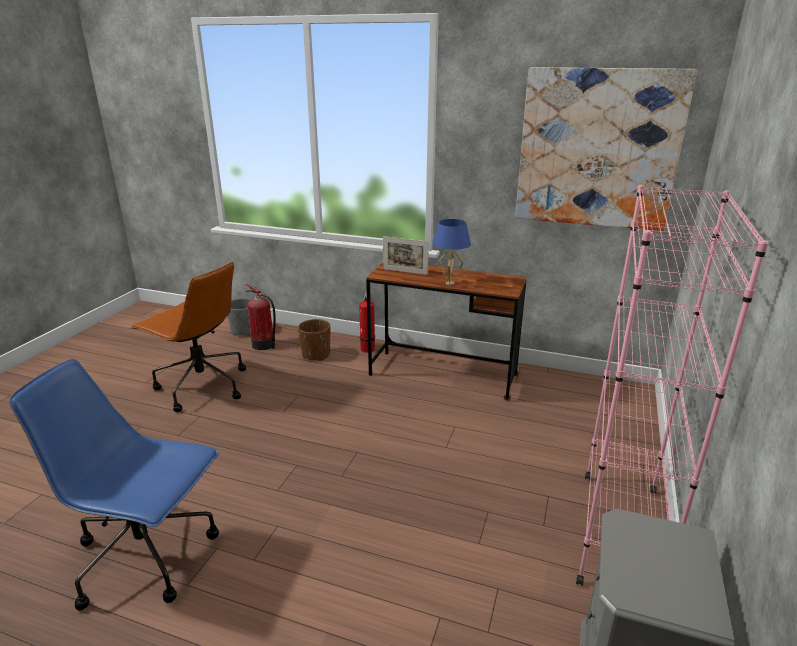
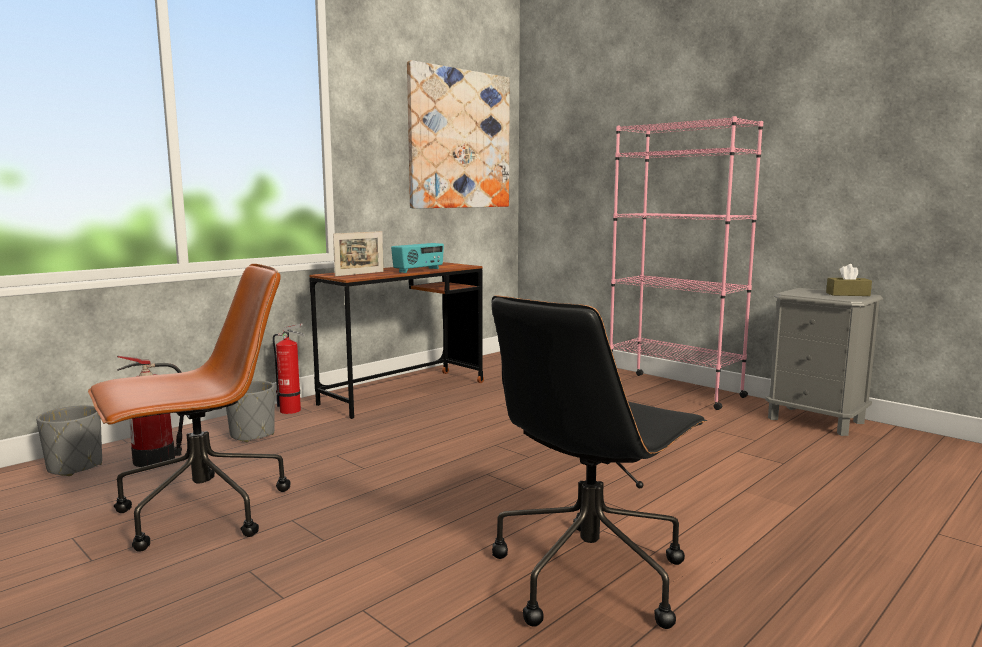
camera: 65 degrees left, 15 degrees down
blue office chair [9,359,219,611] -> black office chair [492,295,707,629]
brown planter [298,319,330,361] -> grey planter [226,381,275,442]
blue table lamp [433,219,471,285] -> radio [391,243,444,273]
none -> brown tissue box [826,264,872,296]

